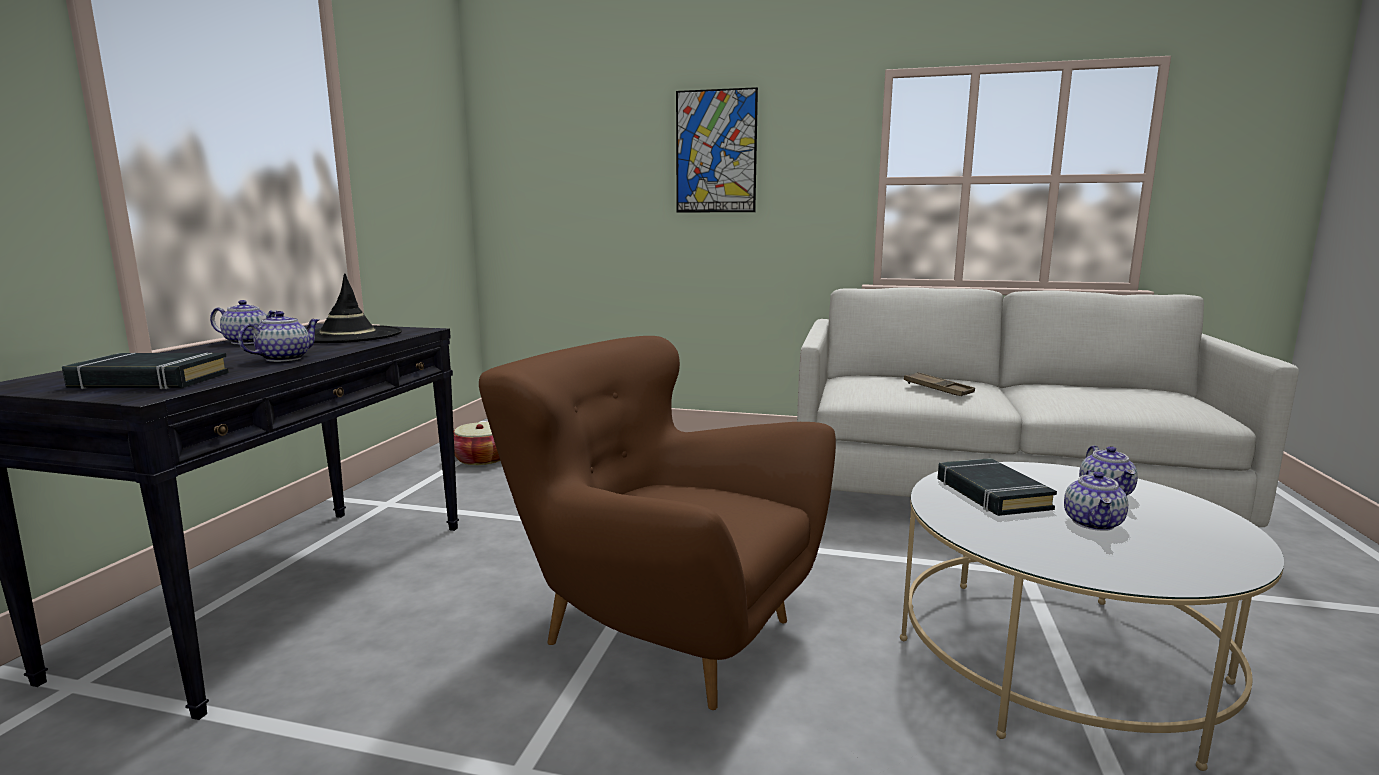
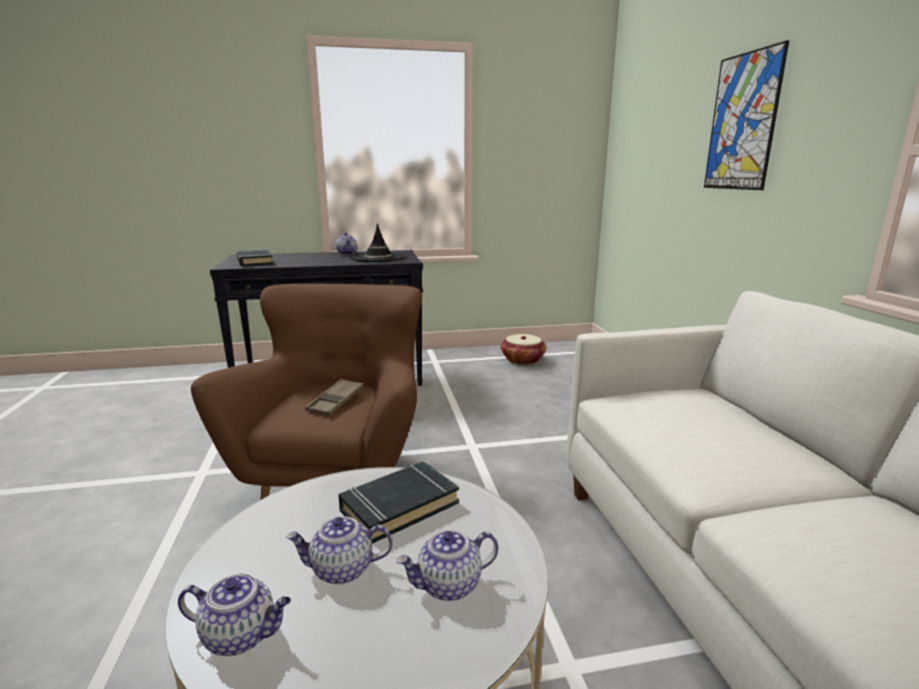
camera: 65 degrees right, 5 degrees up
teapot [238,311,319,362] -> teapot moved to [178,574,291,656]
brown tray [904,372,975,396] -> brown tray moved to [305,379,364,416]

